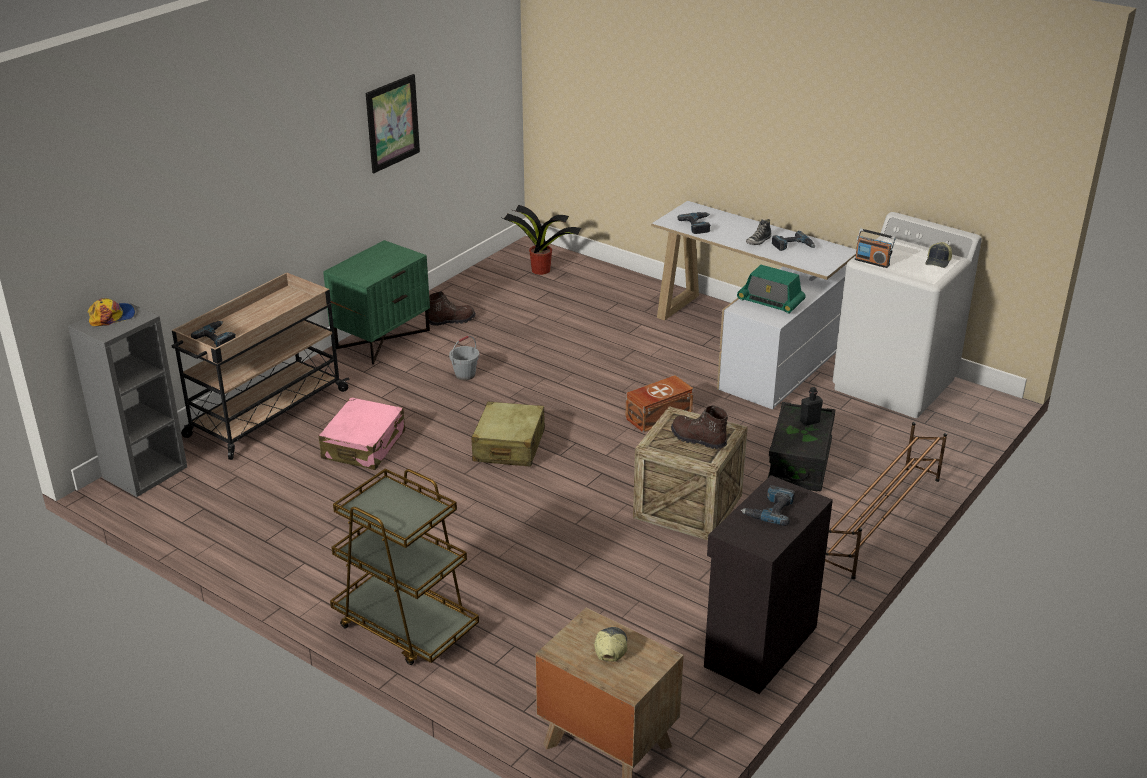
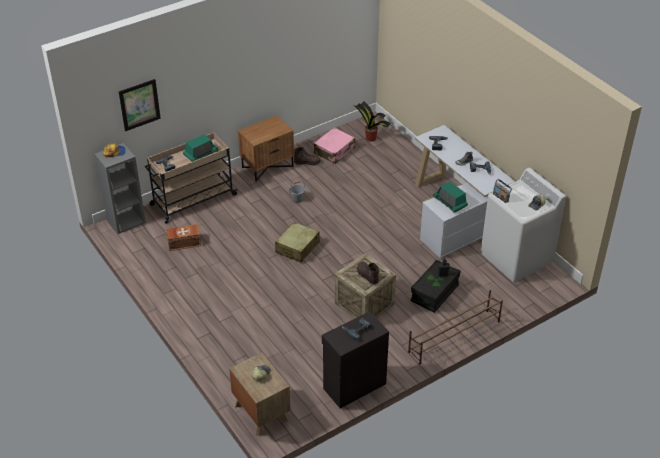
camera: 20 degrees right, 10 degrees up
pink suitcase [319,397,405,470] -> pink suitcase moved to [314,127,355,164]
green nightstand [323,240,430,364] -> brown nightstand [238,116,294,182]
brown cart [330,469,479,665] -> none
picture [366,74,420,173] -> picture moved to [119,79,161,131]
brown storage box [625,375,694,433] -> brown storage box moved to [166,224,201,251]
none -> radio [183,134,218,162]

